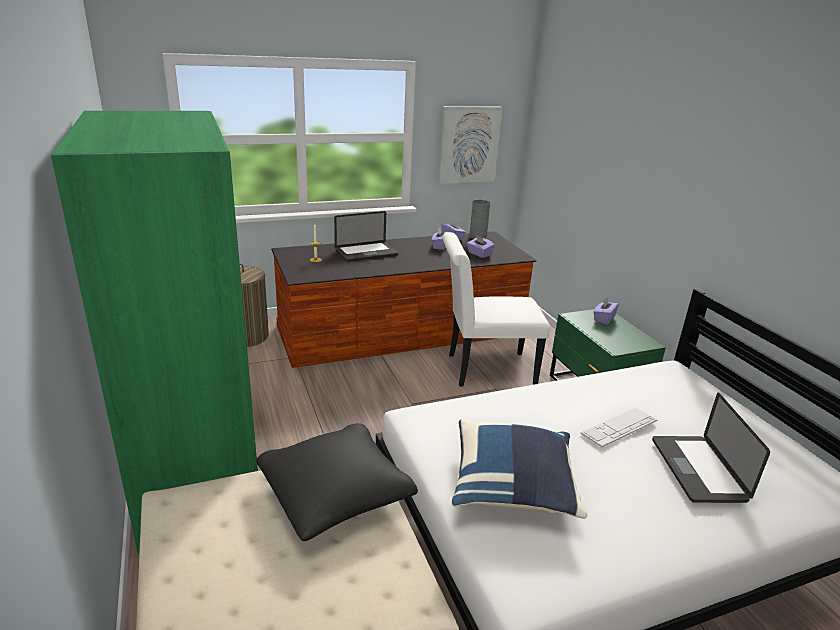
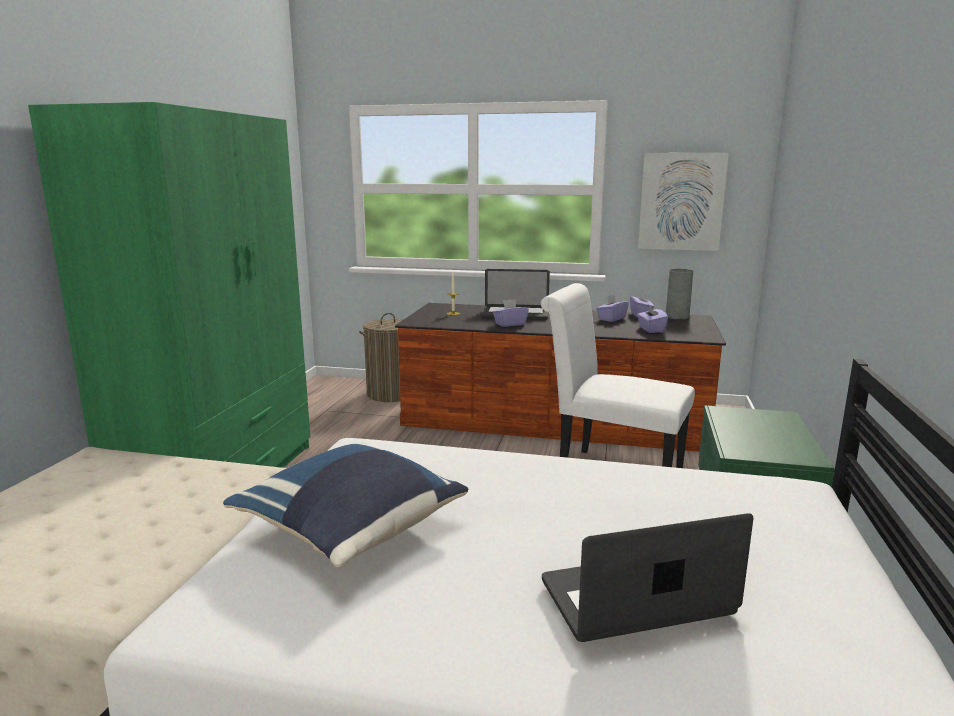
camera: 35 degrees right, 10 degrees down
black pillow [256,423,418,541] -> none
keyboard [581,408,658,447] -> none
purple tissue box [593,297,619,325] -> purple tissue box moved to [493,299,529,327]
laptop [652,393,770,503] -> laptop turned 45 degrees clockwise [542,513,753,642]

